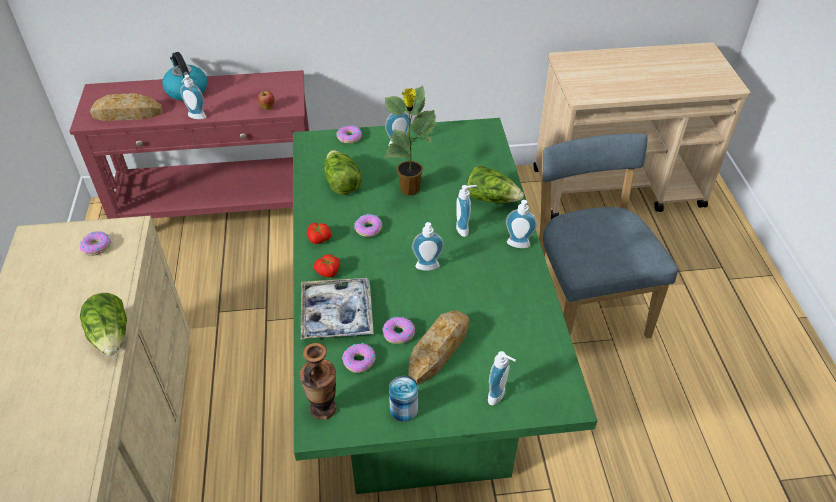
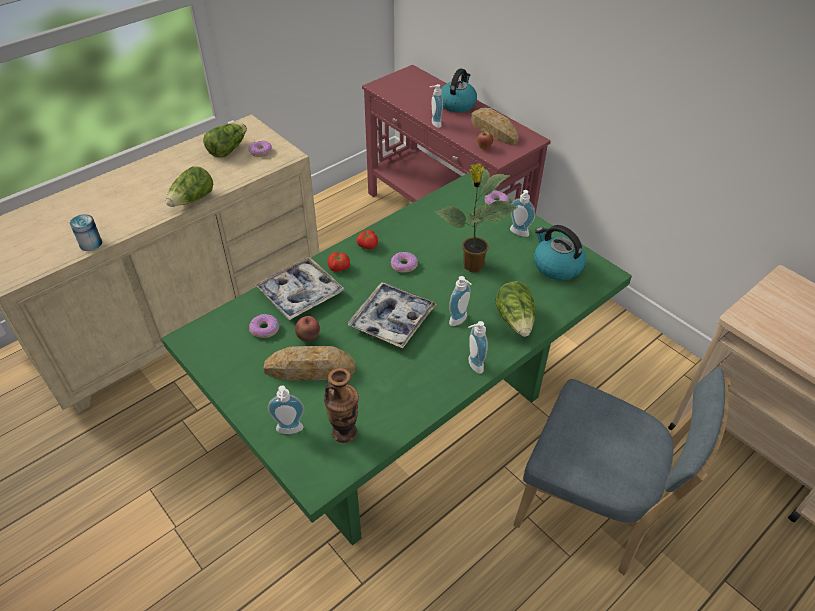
camera: 55 degrees right, 0 degrees up
bread [90,93,163,121] -> bread moved to [471,108,519,145]
vase [299,343,336,420] -> vase moved to [324,368,359,443]
lettuce [324,150,362,195] -> lettuce moved to [203,123,247,158]
donut [383,317,415,344] -> apple [295,316,320,341]
can [389,376,418,422] -> can moved to [70,214,102,251]
soap dispenser [412,222,444,271] -> tray [348,282,436,348]
blue chair [539,133,678,339] -> blue chair turned 75 degrees clockwise [513,368,731,575]
none -> kettle [534,225,586,280]

